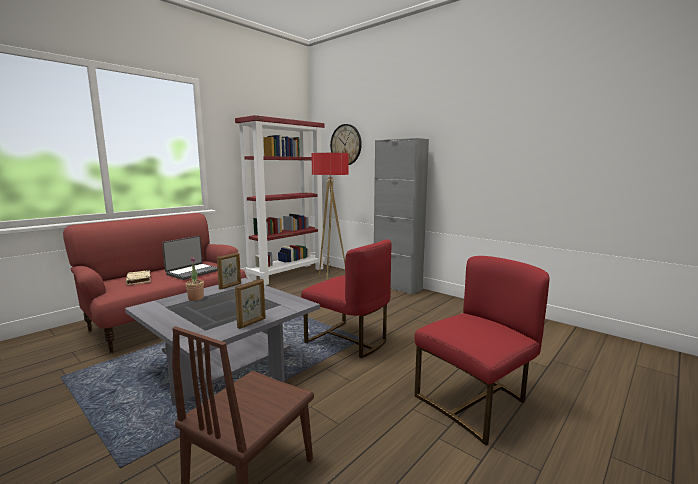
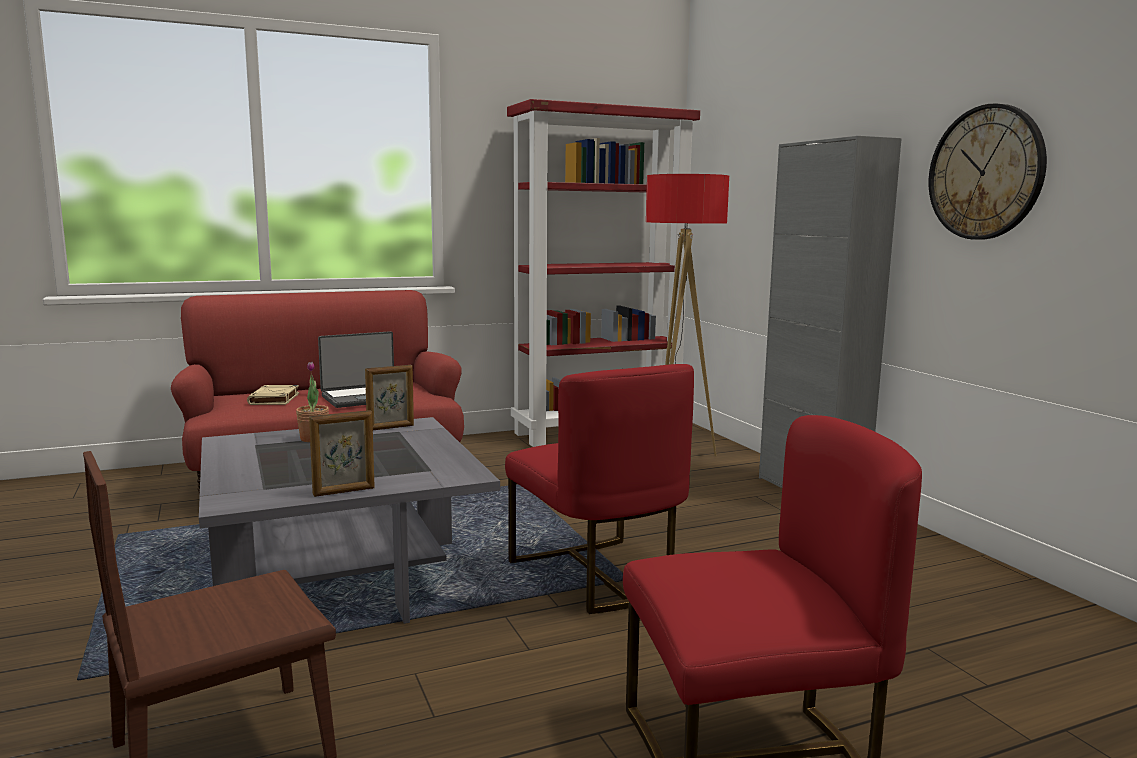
camera: 25 degrees right, 0 degrees up
wall clock [330,124,362,165] -> wall clock moved to [929,103,1047,240]

